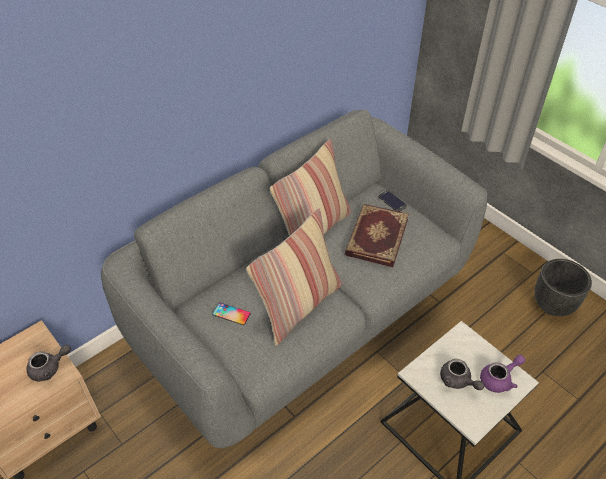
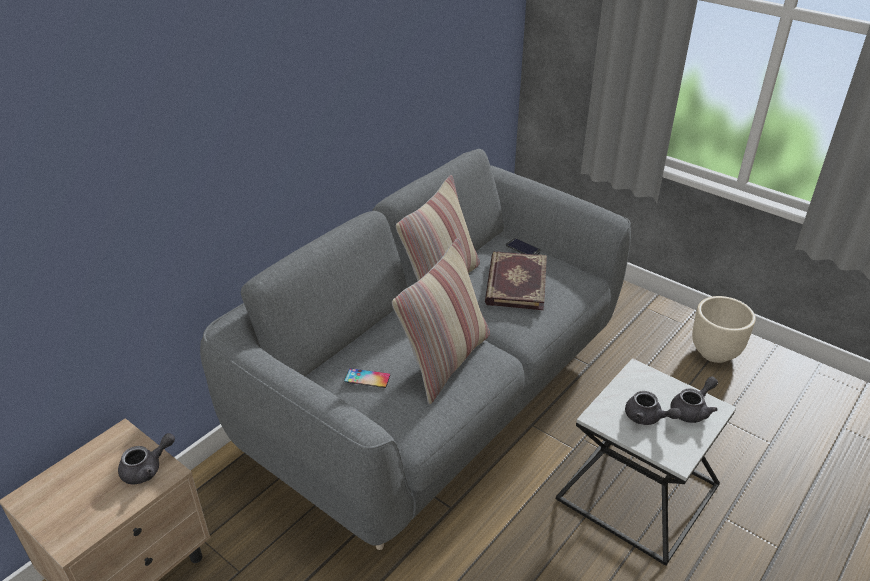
camera: 10 degrees left, 10 degrees down
purple teapot [480,355,525,393] -> grey teapot [670,376,718,423]
black planter [534,259,592,316] -> beige planter [692,296,756,363]

